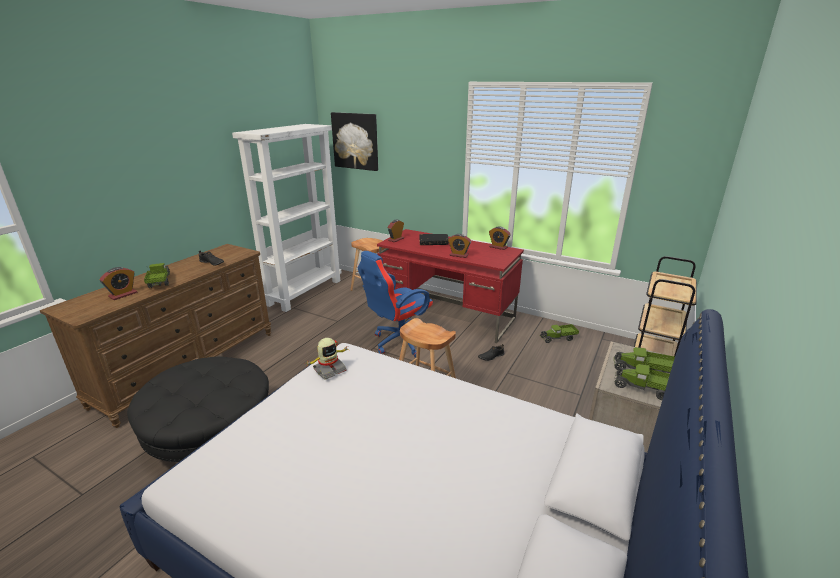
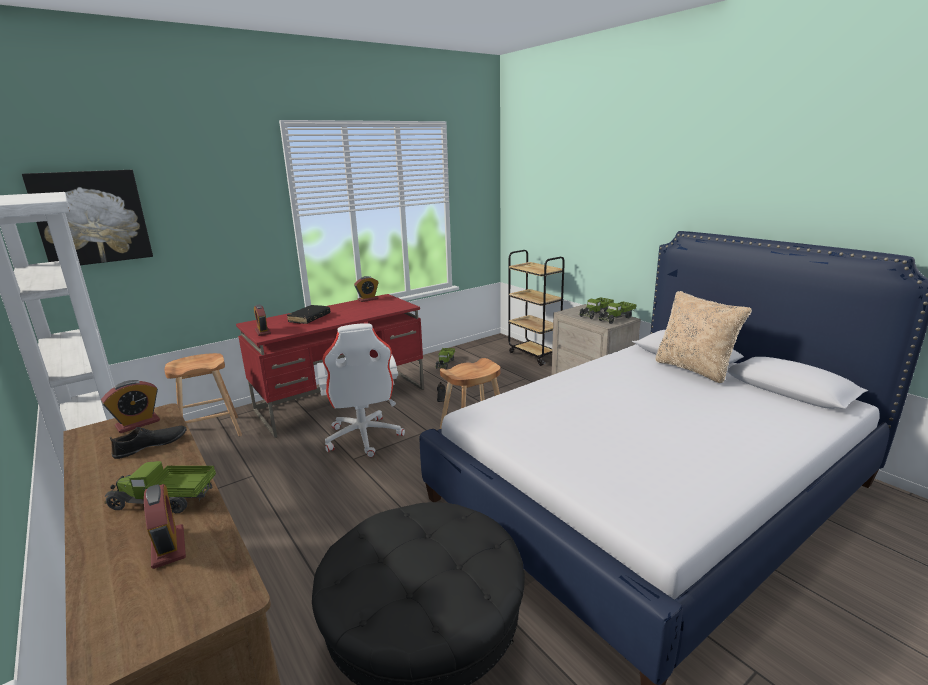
camera: 65 degrees left, 5 degrees down
toy robot [307,338,349,380] -> none
blue office chair [358,251,433,358] -> white office chair [317,323,405,457]
alarm clock [448,234,471,258] -> alarm clock moved to [101,380,160,433]
none -> beige pillow [656,291,752,384]

